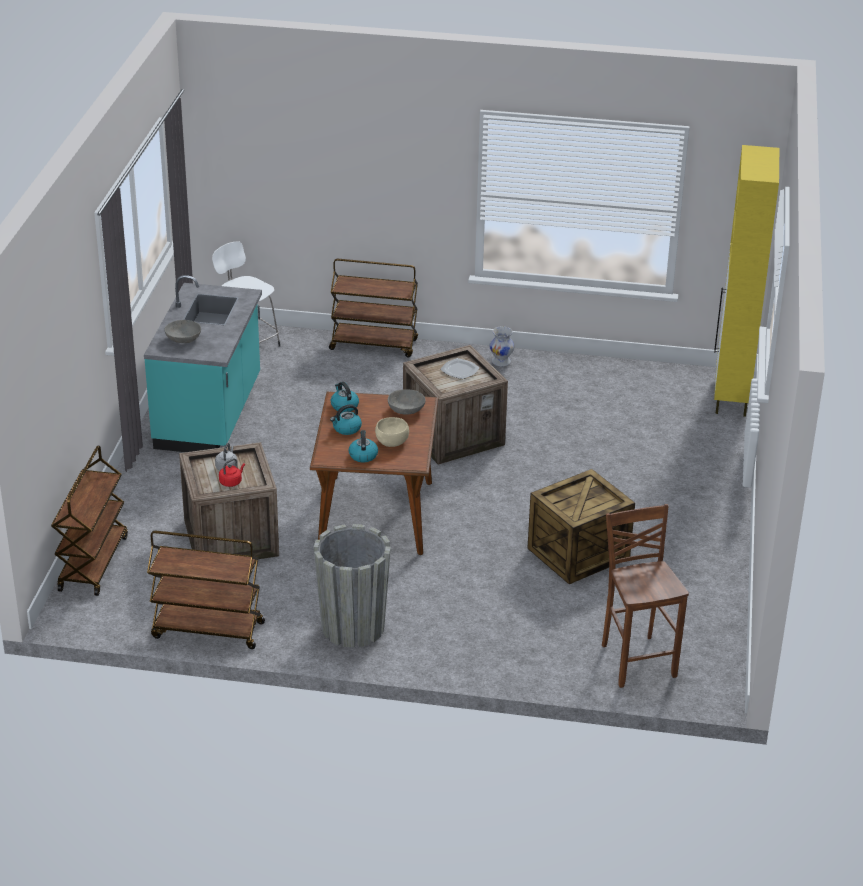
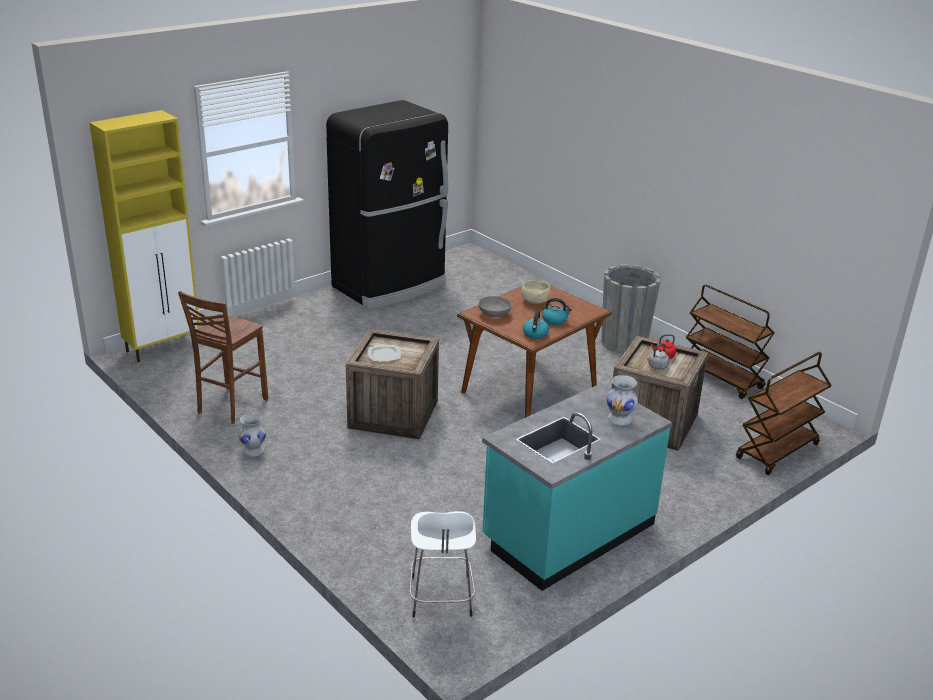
camera: 140 degrees left, 5 degrees down
grey bowl [165,320,201,343] -> white vase [606,375,638,426]
brown cart [329,259,418,357] -> none
kettle [349,430,378,462] -> none
crate [527,469,635,584] -> none
brown stool [602,504,689,688] -> brown stool moved to [178,291,268,424]
none -> black fridge [326,100,448,309]

